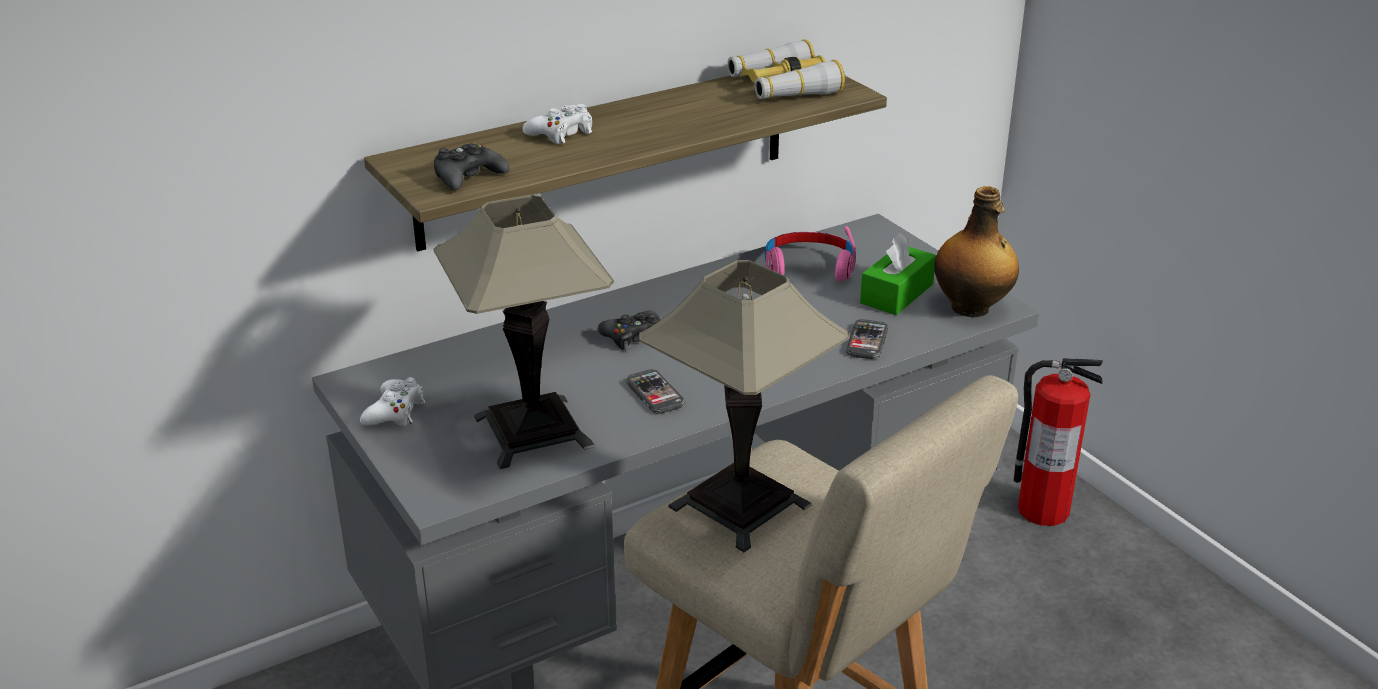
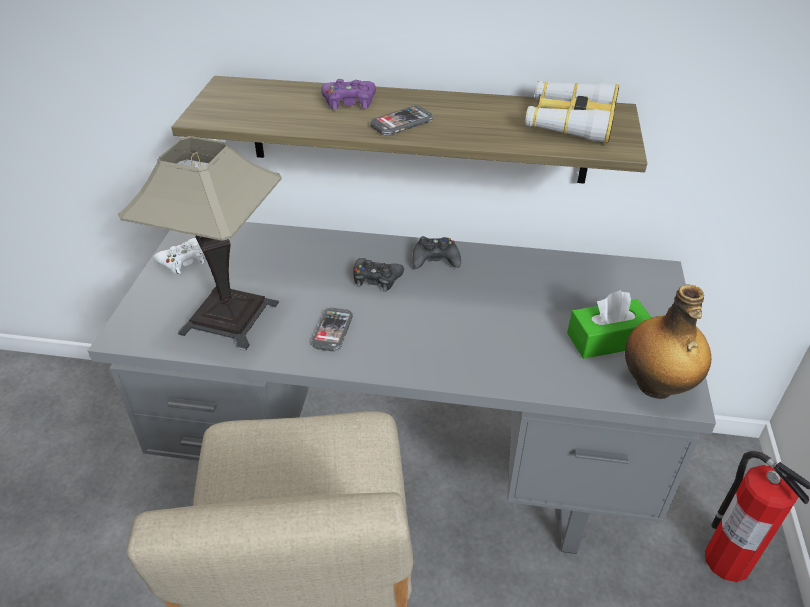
camera: 40 degrees right, 10 degrees up
black game controller [434,143,509,190] -> black game controller moved to [412,236,461,269]
white game controller [523,104,592,144] -> purple game controller [321,79,376,110]
table lamp [639,260,850,552] -> none
pink headphones [765,226,856,282] -> none
phone [846,319,888,359] -> phone moved to [370,106,433,136]

